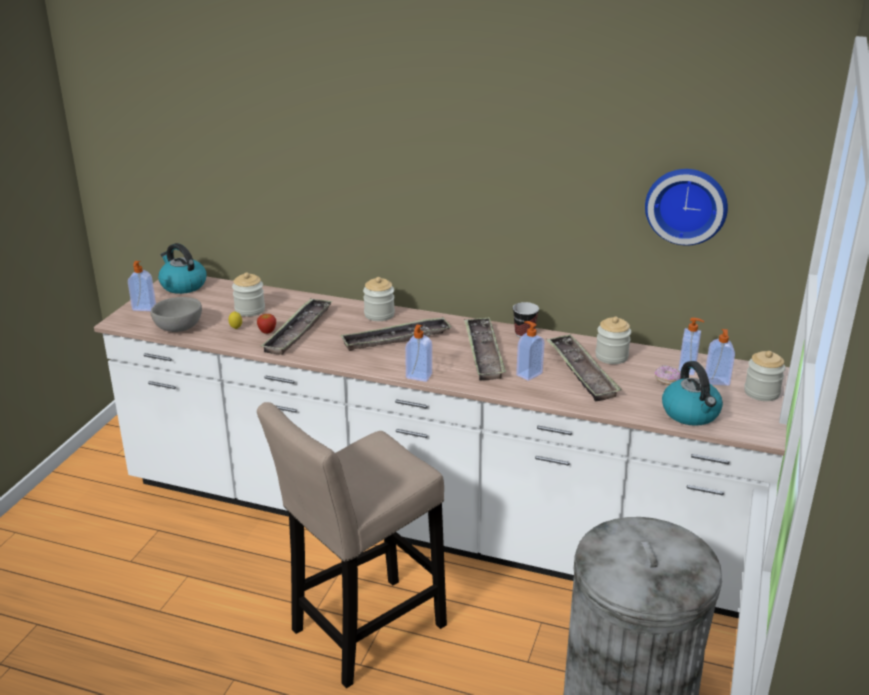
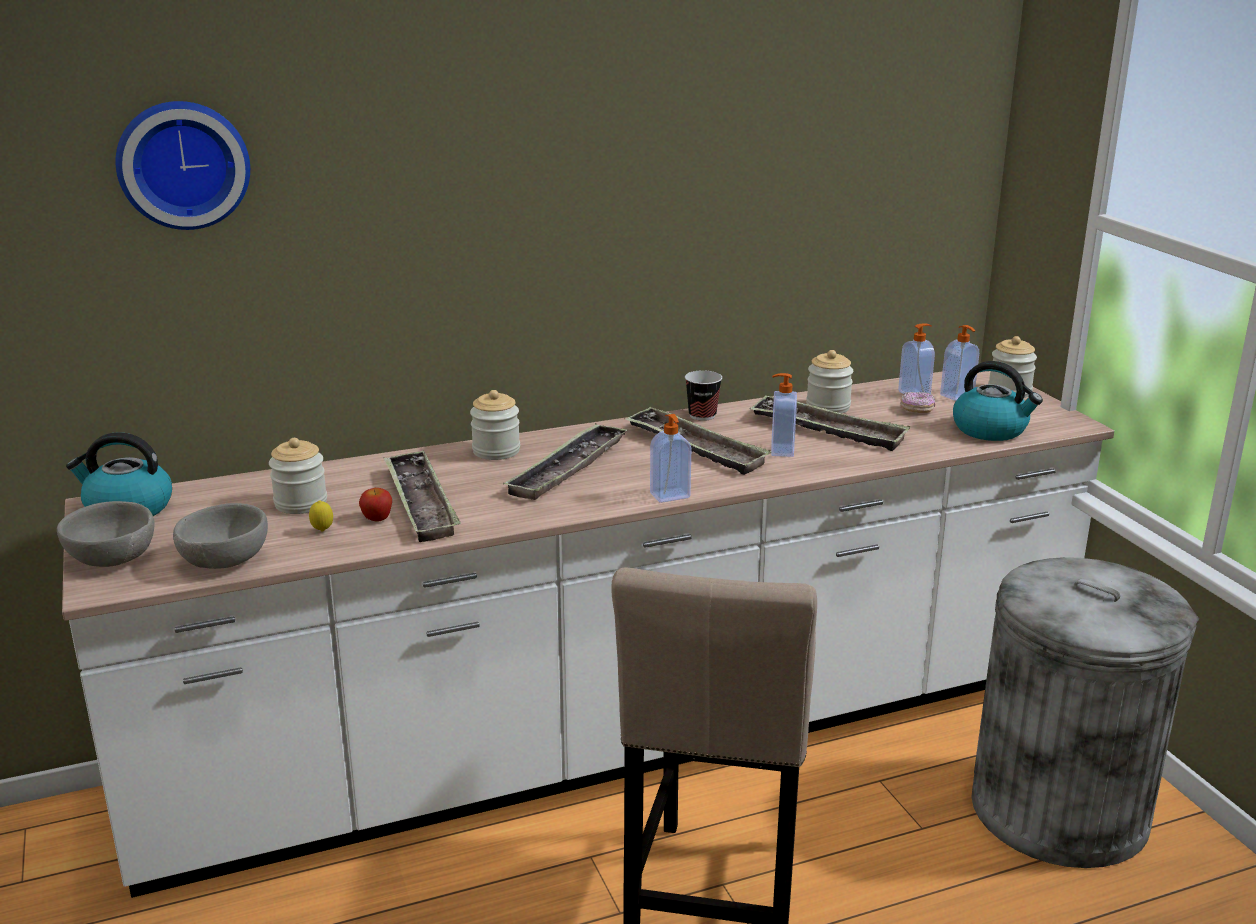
camera: 40 degrees left, 5 degrees down
soap dispenser [128,261,156,311] -> grey bowl [57,501,155,567]
wall clock [645,169,728,246] -> wall clock moved to [115,101,250,230]

